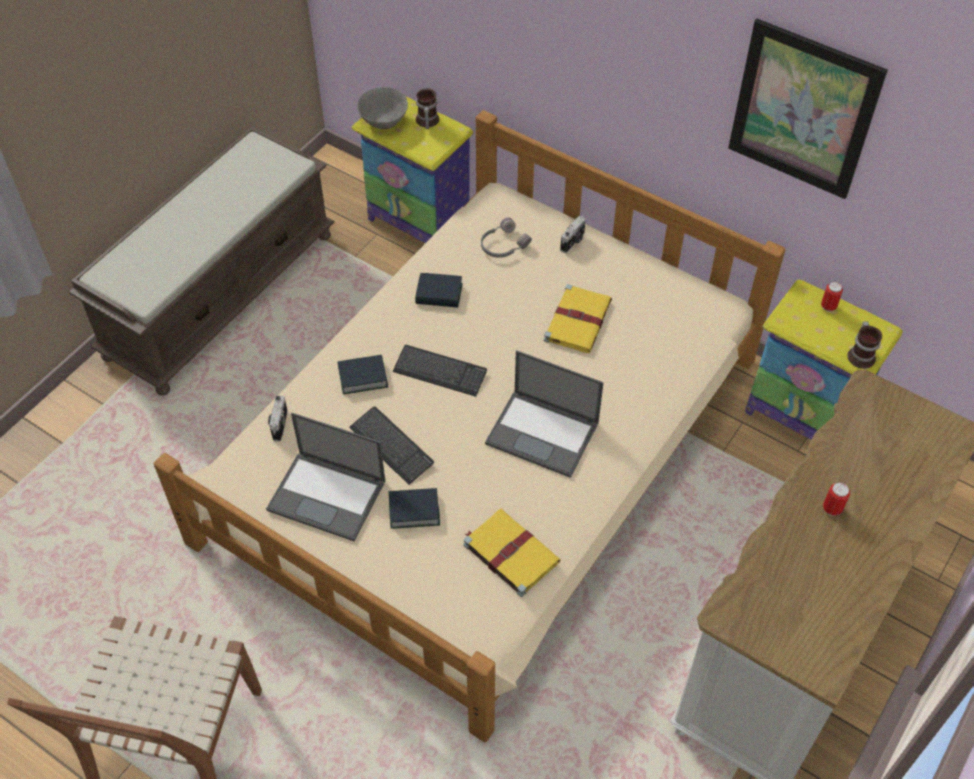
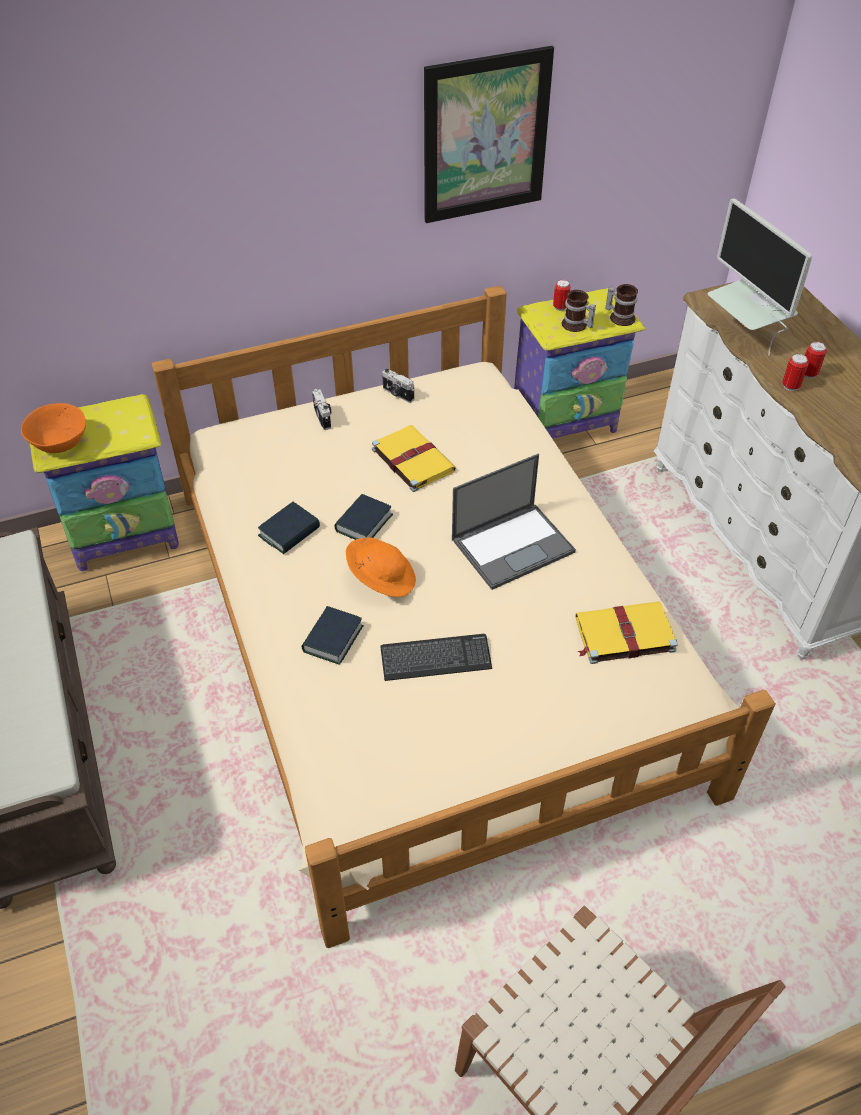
camera: 55 degrees left, 5 degrees down
laptop [266,413,386,541] -> none
camera [268,396,287,441] -> camera moved to [382,369,414,403]
grey bowl [357,87,408,129] -> orange bowl [21,403,86,453]
book [389,488,440,529] -> book moved to [335,494,393,540]
keyboard [393,345,487,397] -> orange hat [346,537,416,597]
mug [416,88,439,129] -> mug moved to [562,290,596,332]
grey headphones [481,218,532,258] -> none
none -> monitor [708,198,812,356]
none -> can [782,354,809,391]

